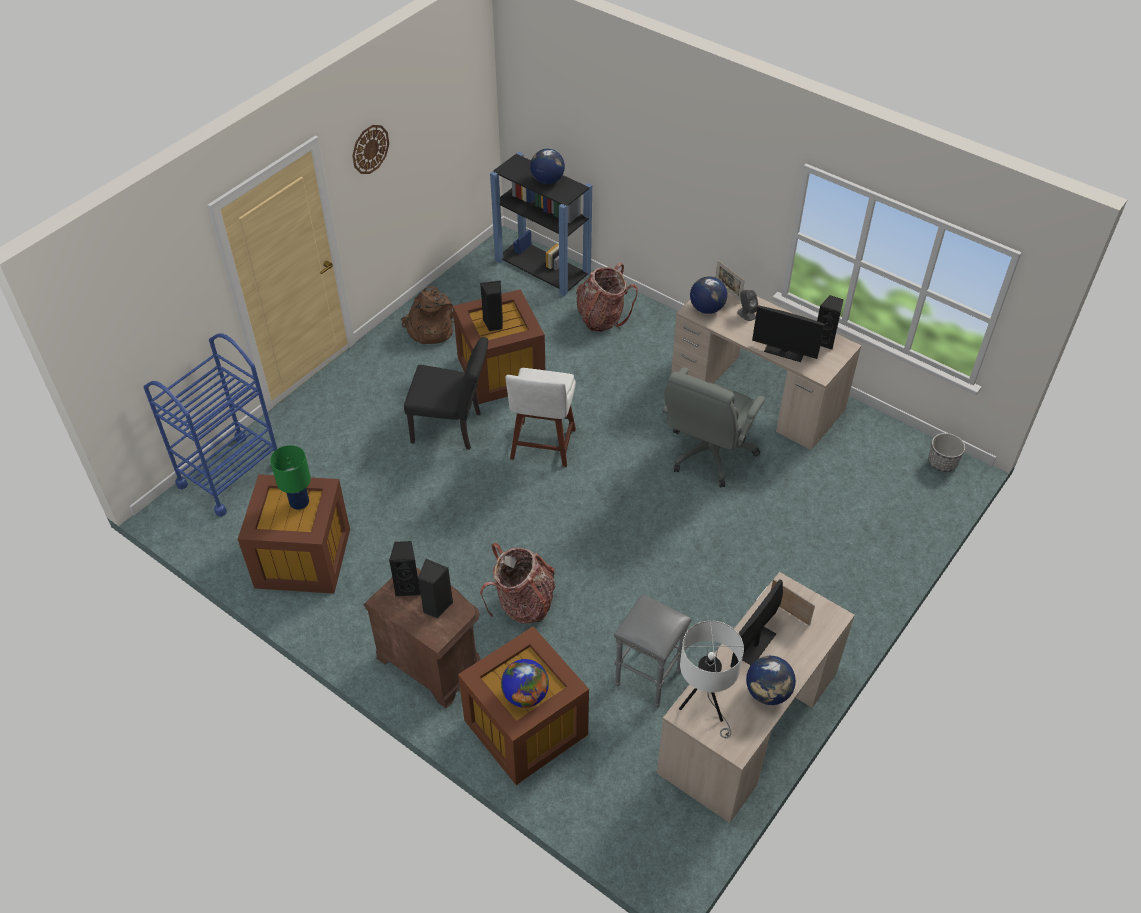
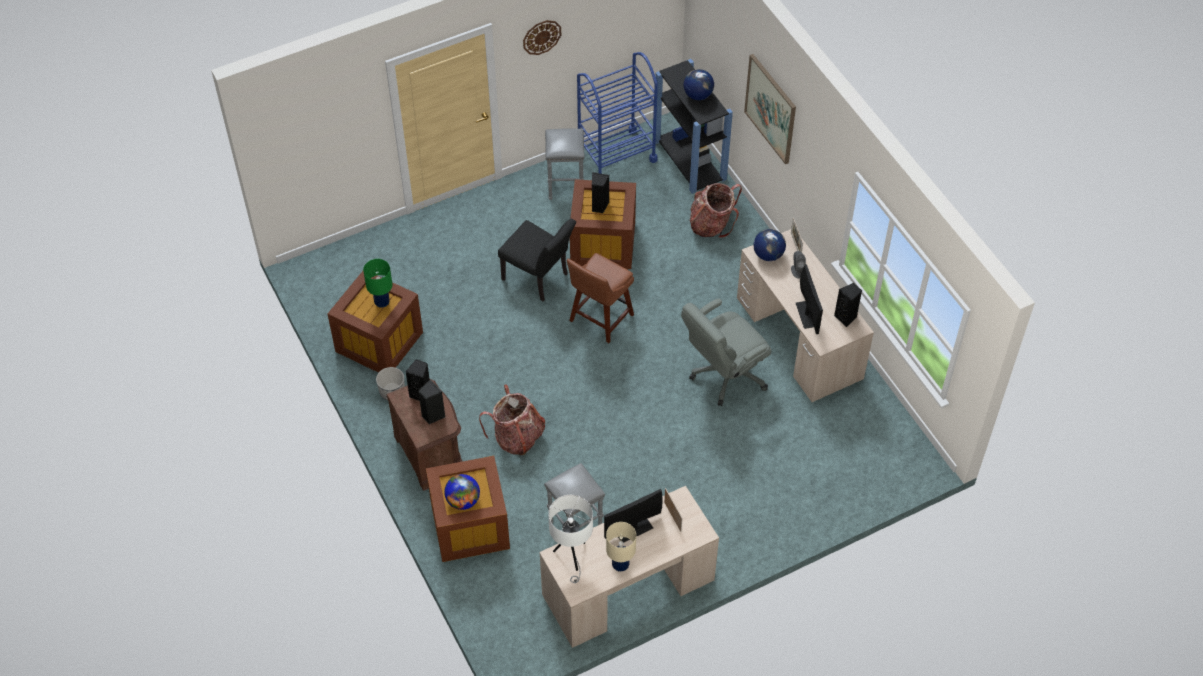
camera: 25 degrees right, 5 degrees up
blue cart [144,333,277,517] -> blue cart moved to [577,52,658,174]
brown backpack [401,286,454,344] -> grey stool [545,129,584,200]
white chair [505,368,576,467] -> brown chair [567,253,634,343]
globe [746,656,796,705] -> beige table lamp [606,522,636,572]
monitor [752,305,825,362] -> monitor turned 150 degrees counterclockwise [796,265,823,334]
planter [928,433,965,472] -> planter moved to [376,367,405,400]
none -> picture [744,54,796,164]

